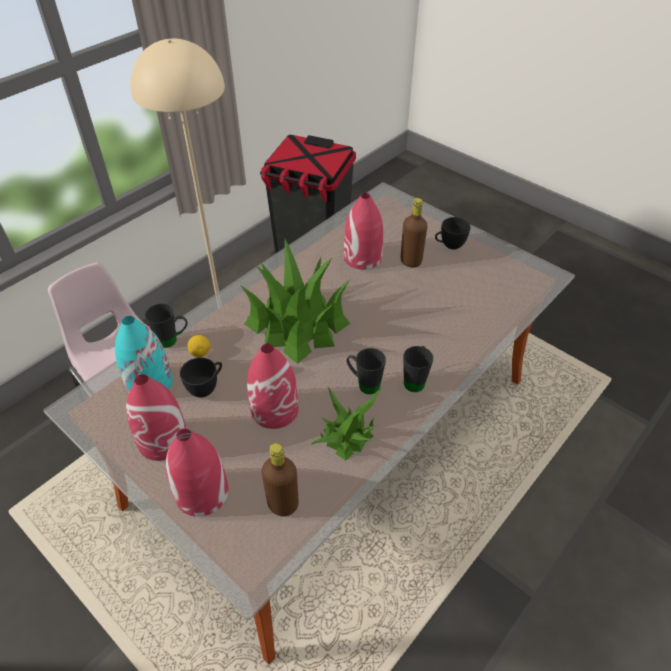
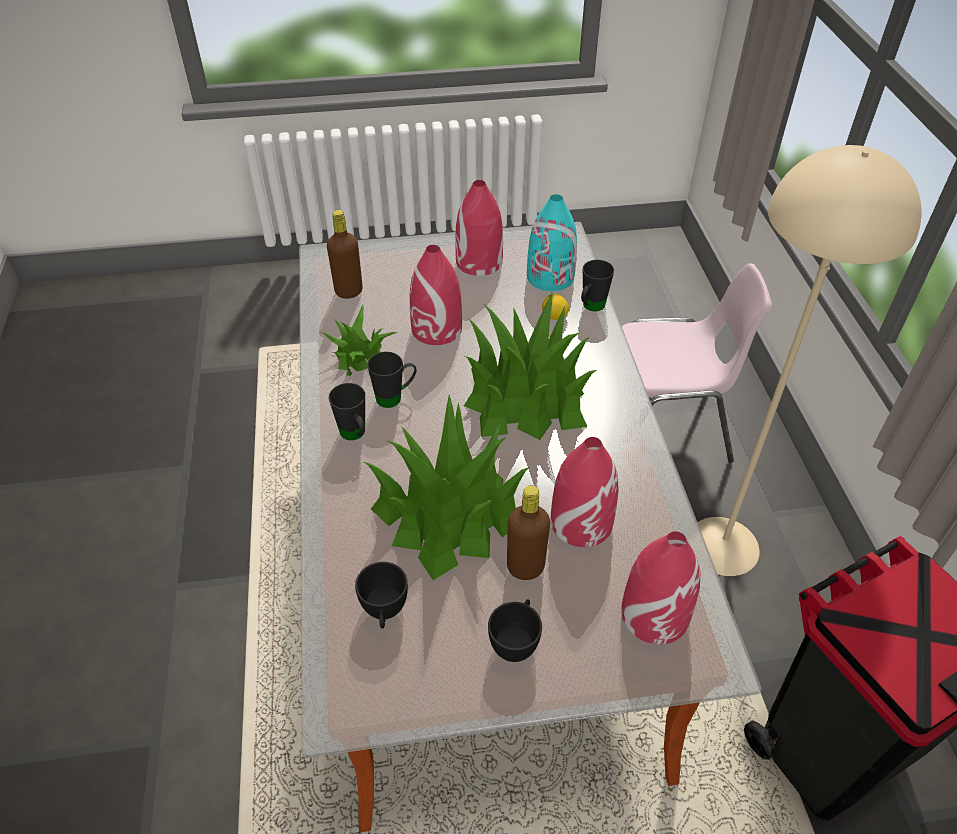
camera: 130 degrees right, 0 degrees up
red vase [166,429,228,517] -> red vase moved to [621,531,700,644]
black cup [180,358,222,397] -> black cup moved to [355,562,408,629]
none -> potted plant [364,394,529,580]

